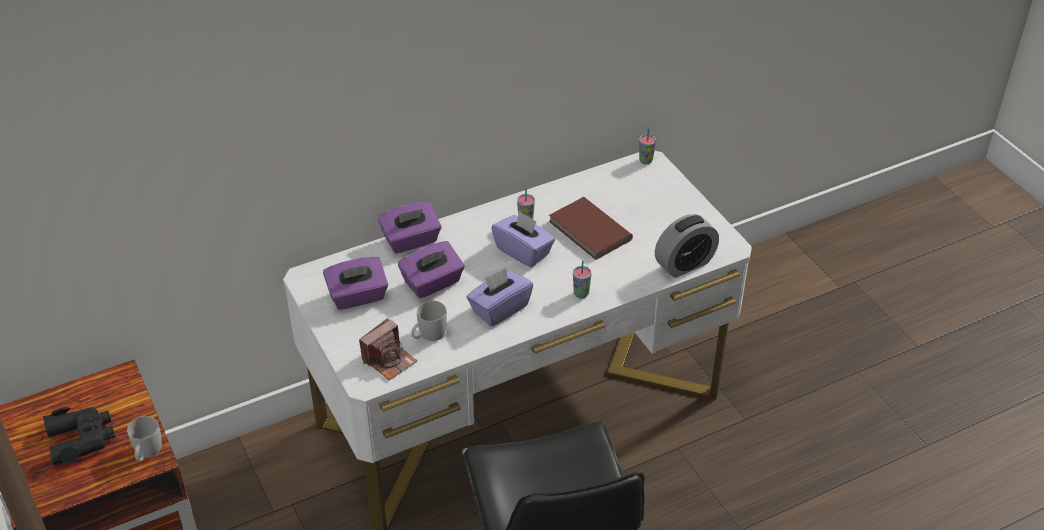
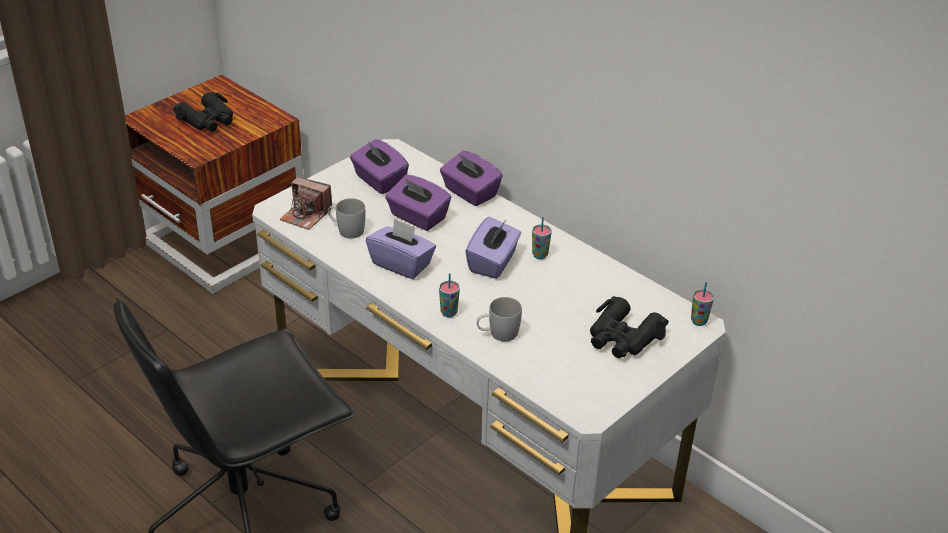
camera: 70 degrees right, 5 degrees down
white mug [127,416,162,461] -> white mug moved to [477,297,522,342]
brown book [549,197,633,260] -> none
alarm clock [655,214,719,278] -> none
none -> black binoculars [590,296,669,358]

